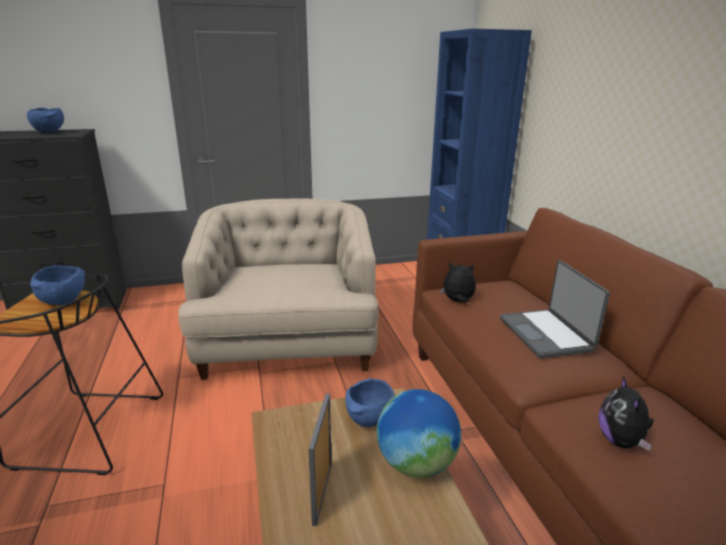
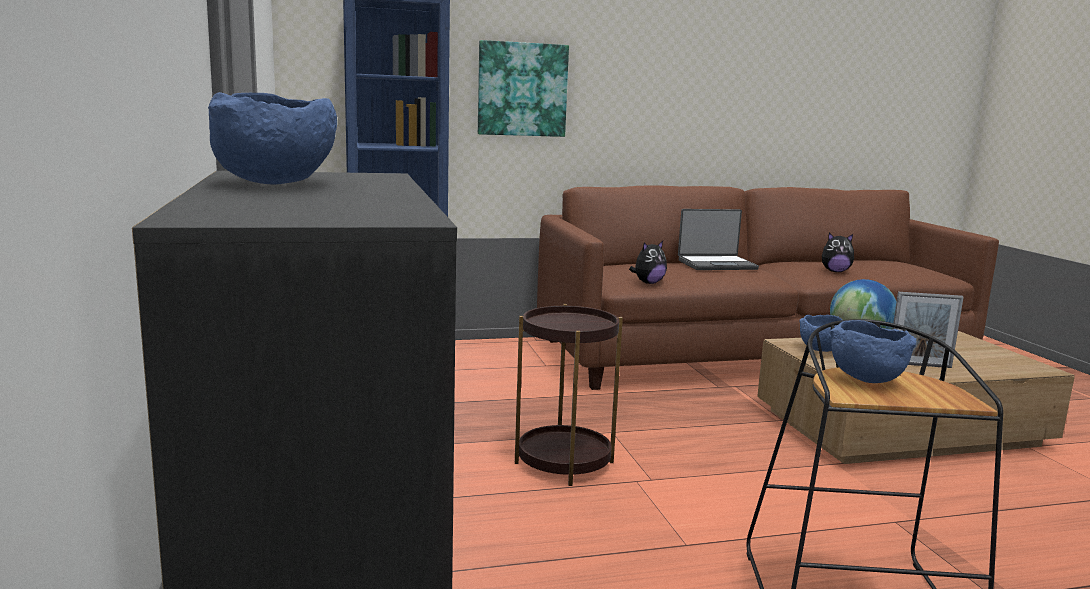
camera: 90 degrees left, 10 degrees down
beige armchair [178,198,379,380] -> brown side table [515,304,623,486]
plush toy [440,262,476,303] -> plush toy turned 135 degrees counterclockwise [629,241,667,284]
none -> picture [478,40,569,137]

